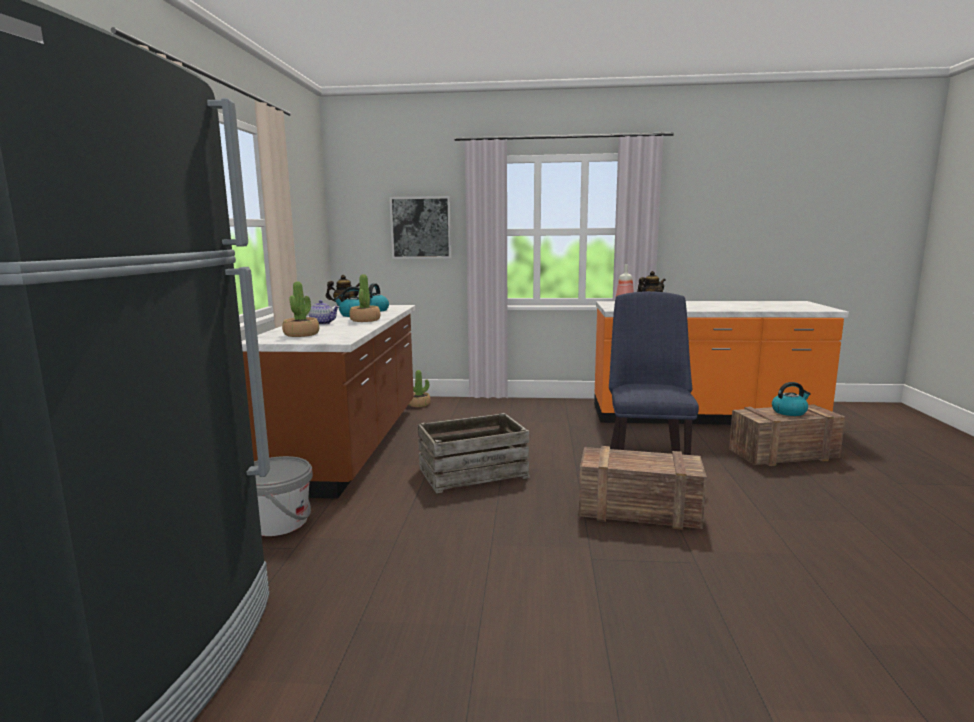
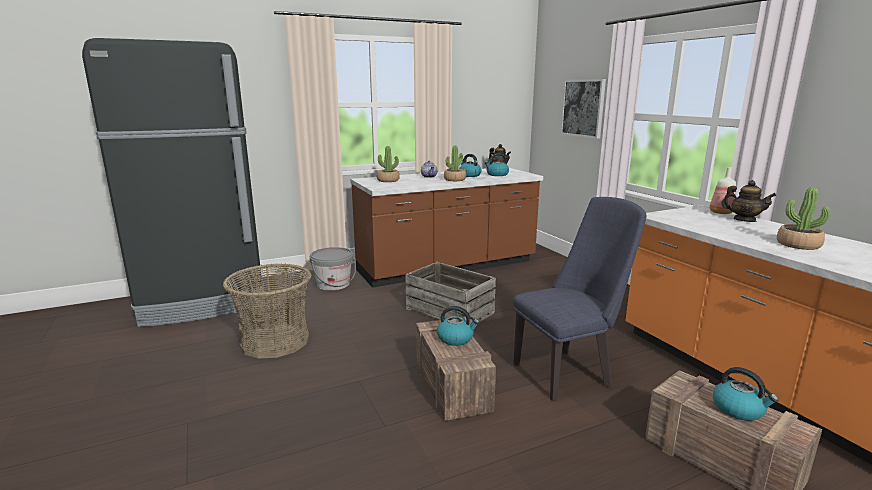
camera: 60 degrees right, 5 degrees up
potted plant [408,370,431,407] -> potted plant moved to [777,187,830,250]
none -> basket [223,264,311,359]
none -> kettle [437,306,479,346]

